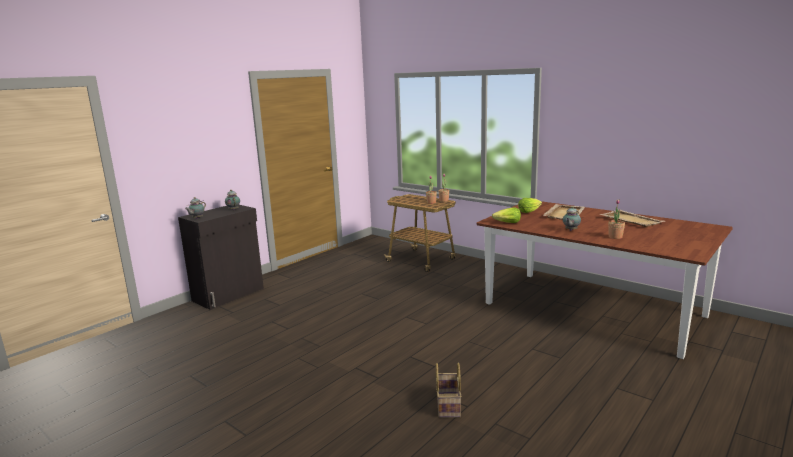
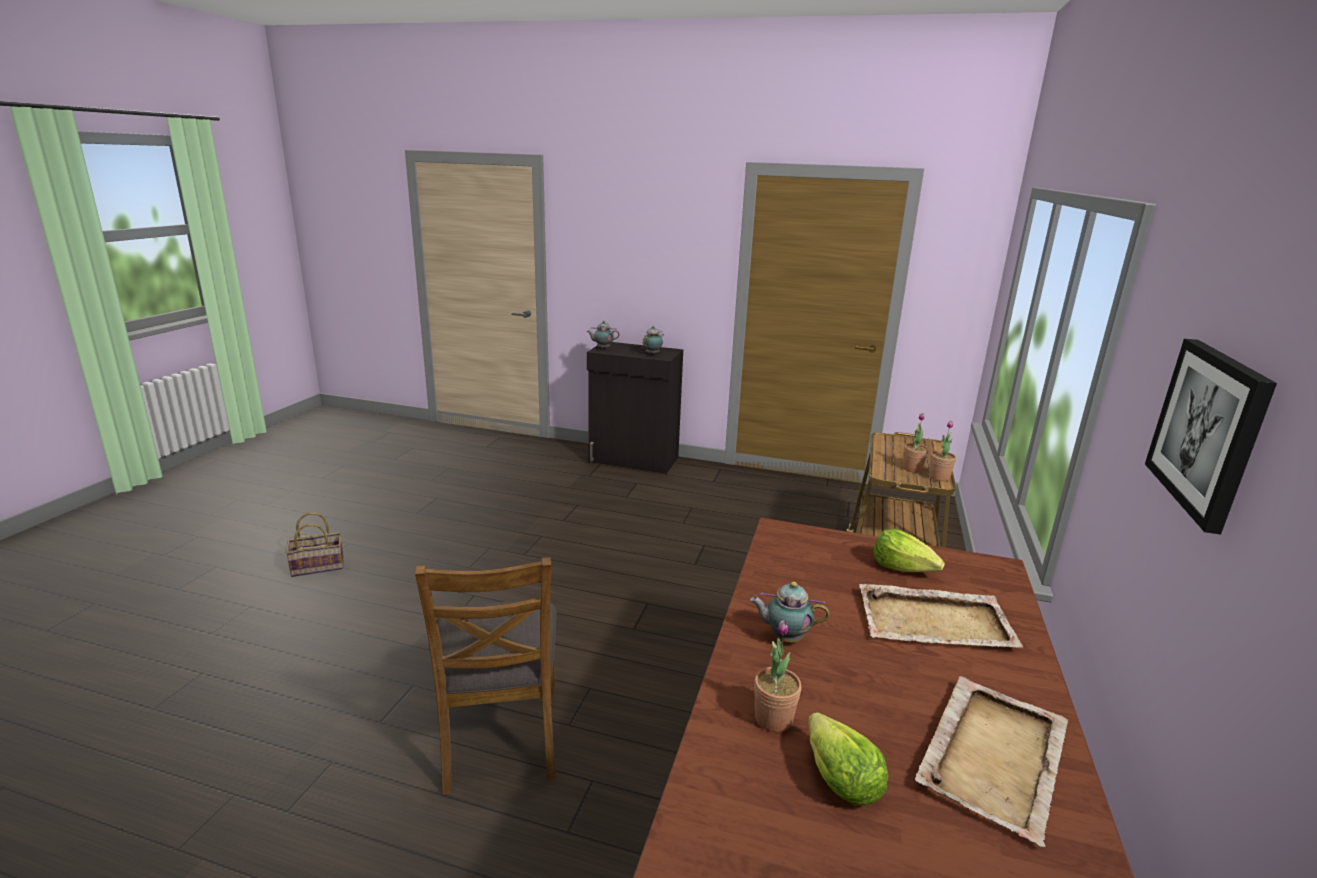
camera: 65 degrees right, 5 degrees up
basket [436,363,462,418] -> basket moved to [285,512,344,577]
lettuce [492,207,521,223] -> lettuce moved to [808,712,889,806]
none -> brown chair [415,557,557,795]
none -> picture [1145,339,1277,535]

